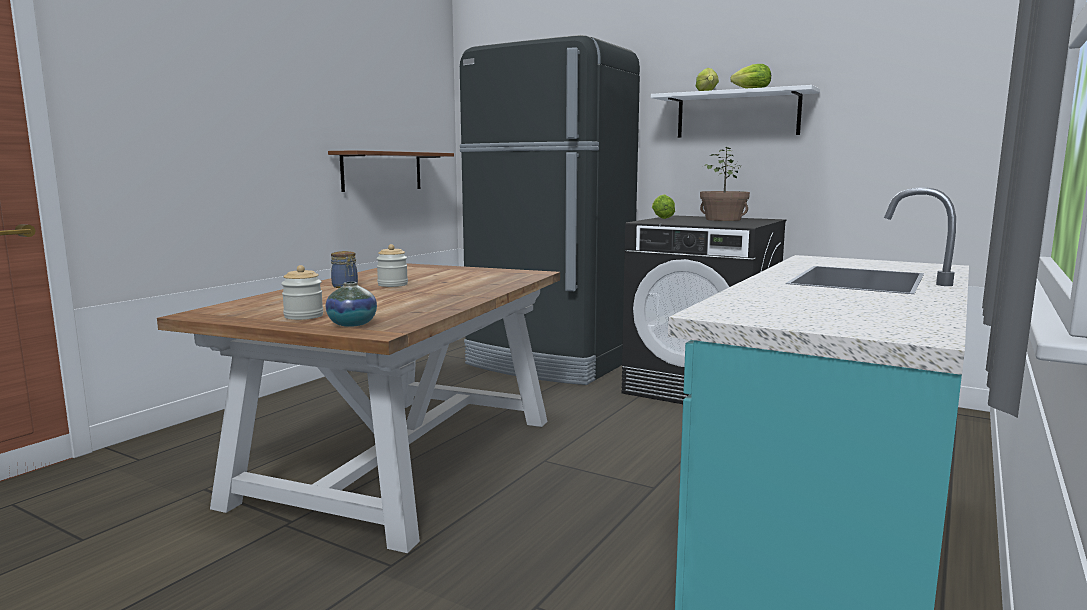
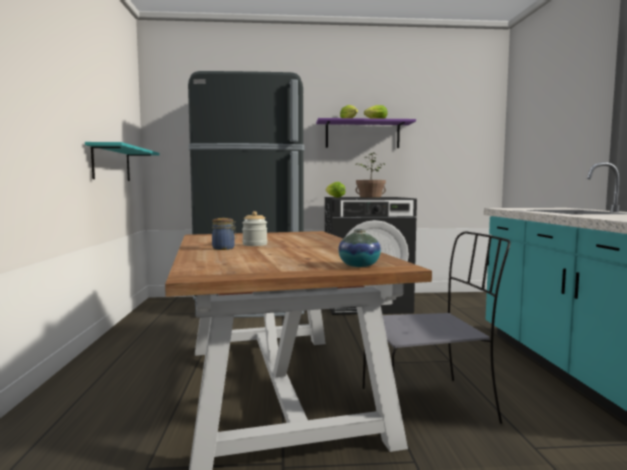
camera: 35 degrees left, 5 degrees down
jar [281,265,323,320] -> none
brown shelf [328,150,454,192] -> turquoise shelf [85,142,160,181]
white shelf [651,85,820,138] -> purple shelf [316,118,416,148]
none -> grey chair [362,231,510,424]

